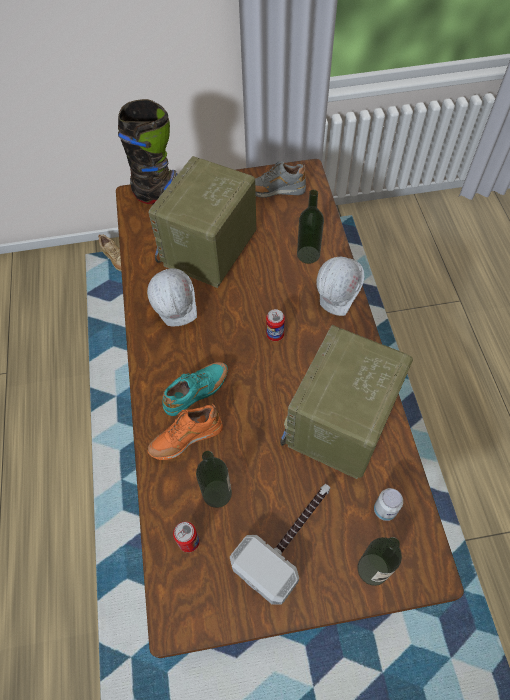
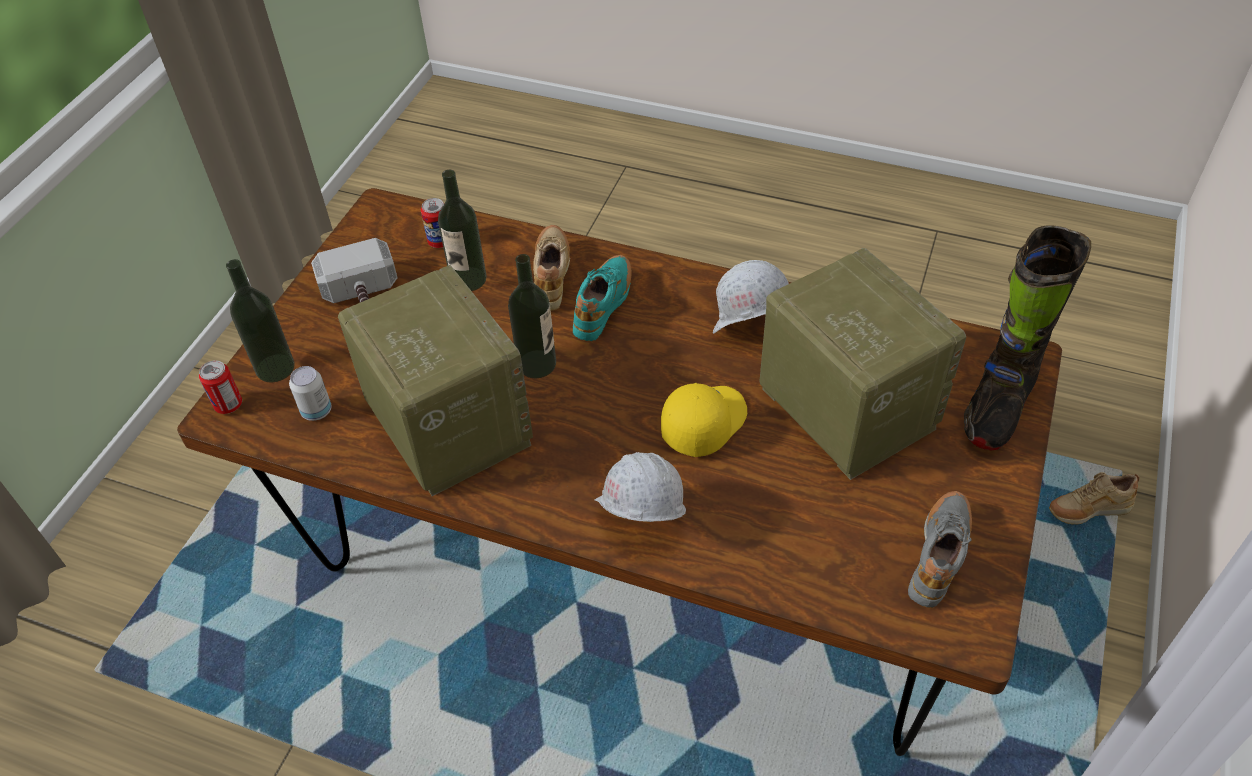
camera: 120 degrees right, 10 degrees down
orange shoe [147,404,223,460] -> beige shoe [533,225,570,311]
turquoise shoe [162,362,228,416] -> turquoise shoe turned 150 degrees counterclockwise [573,255,631,341]
can [266,309,285,341] -> can moved to [199,360,242,414]
bottle [297,190,324,264] -> bottle moved to [508,254,556,378]
none -> yellow cap [661,383,747,457]

